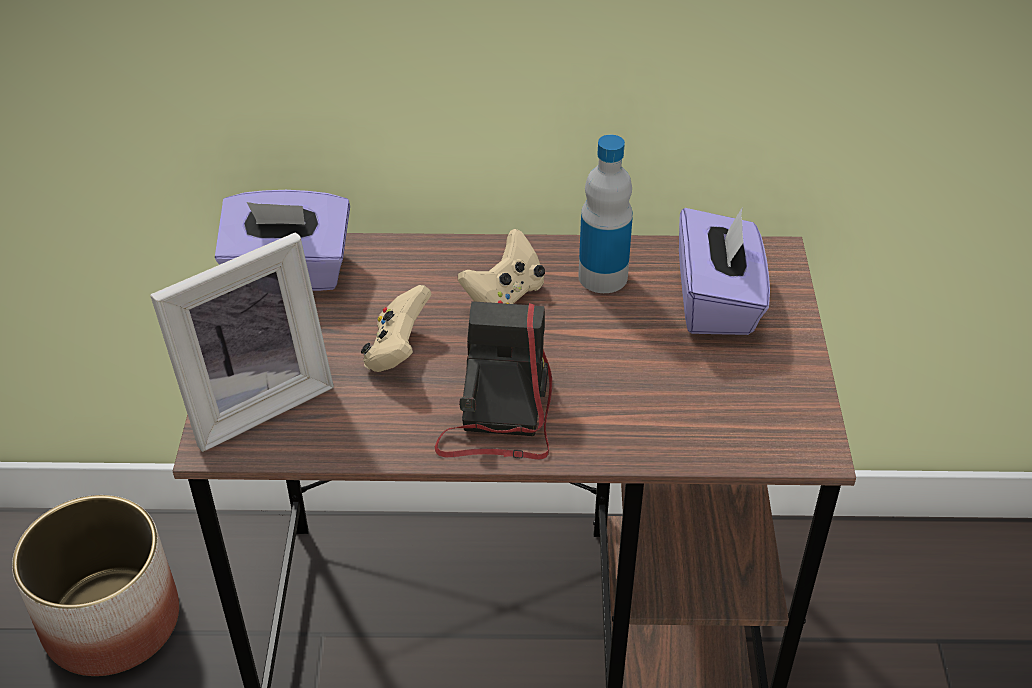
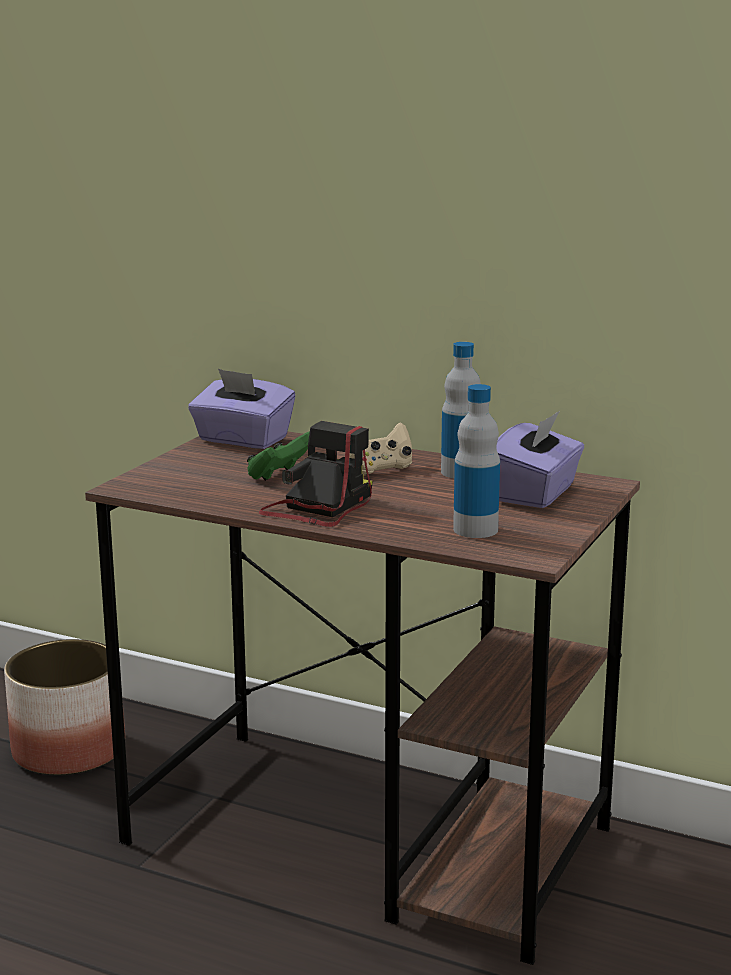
camera: 25 degrees right, 25 degrees down
picture frame [150,232,334,452] -> none
beige game controller [361,285,432,372] -> green game controller [247,432,310,481]
none -> bottle [453,384,500,538]

